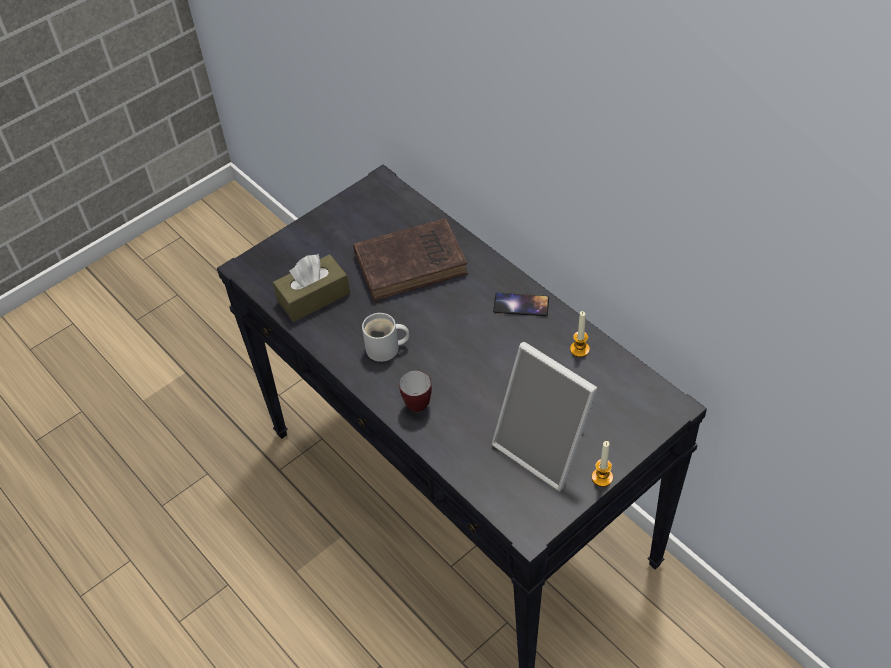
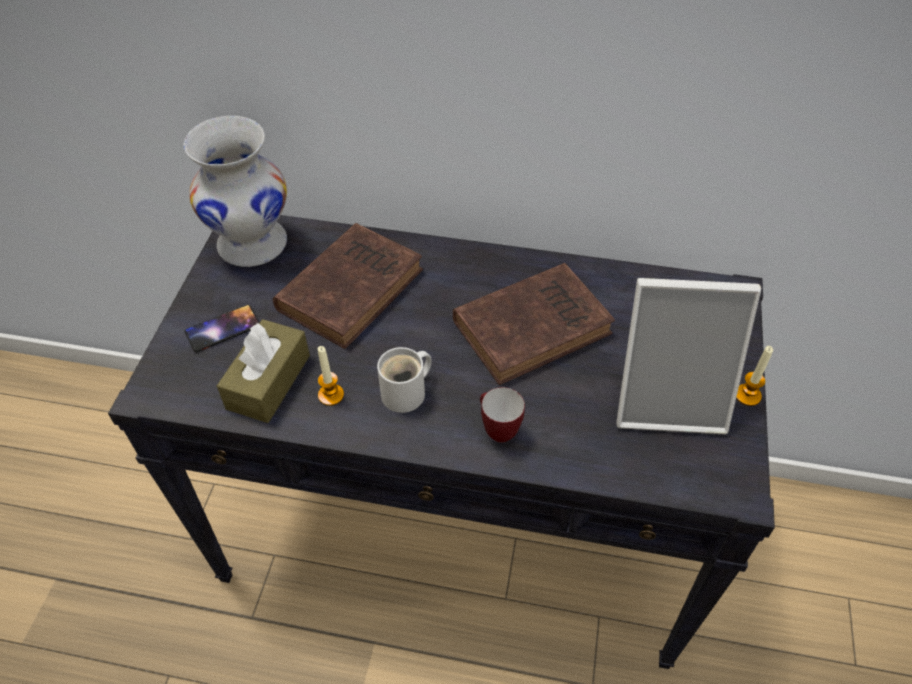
camera: 40 degrees left, 0 degrees up
phone [493,293,549,316] -> phone moved to [185,305,260,352]
candle [570,311,590,357] -> candle moved to [317,346,344,406]
none -> white vase [184,116,287,267]
none -> brown book [453,263,615,385]

